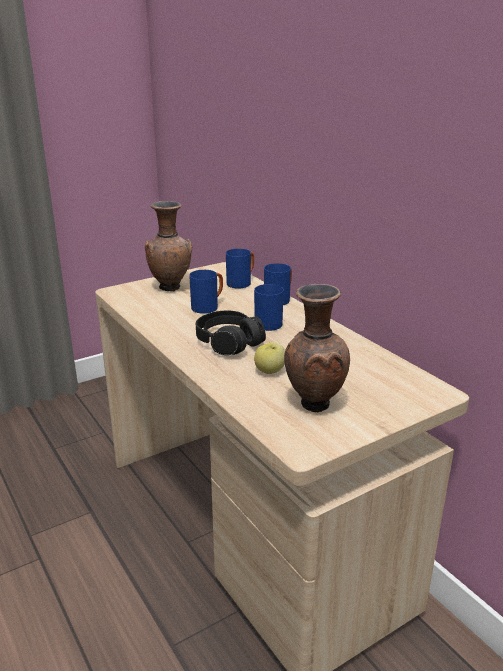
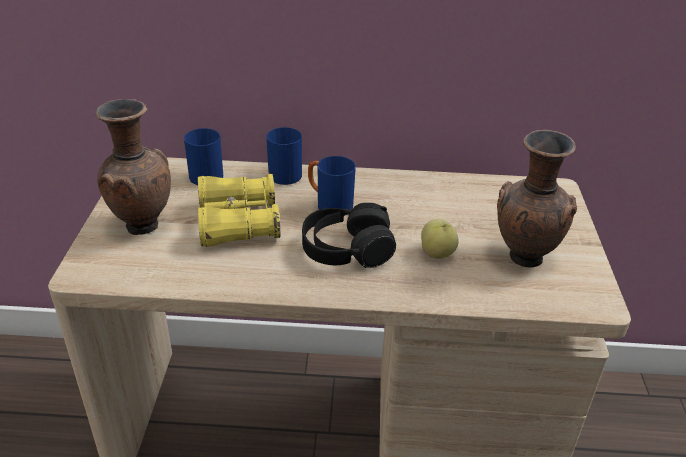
camera: 55 degrees left, 10 degrees up
blue mug [189,270,223,314] -> yellow binoculars [198,174,280,247]

